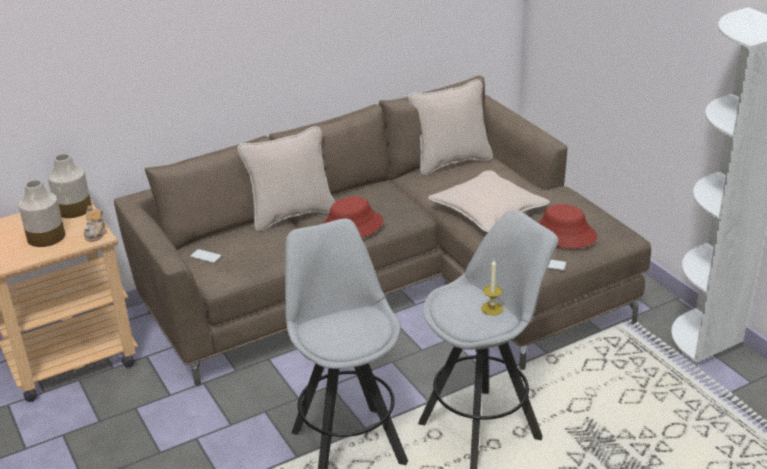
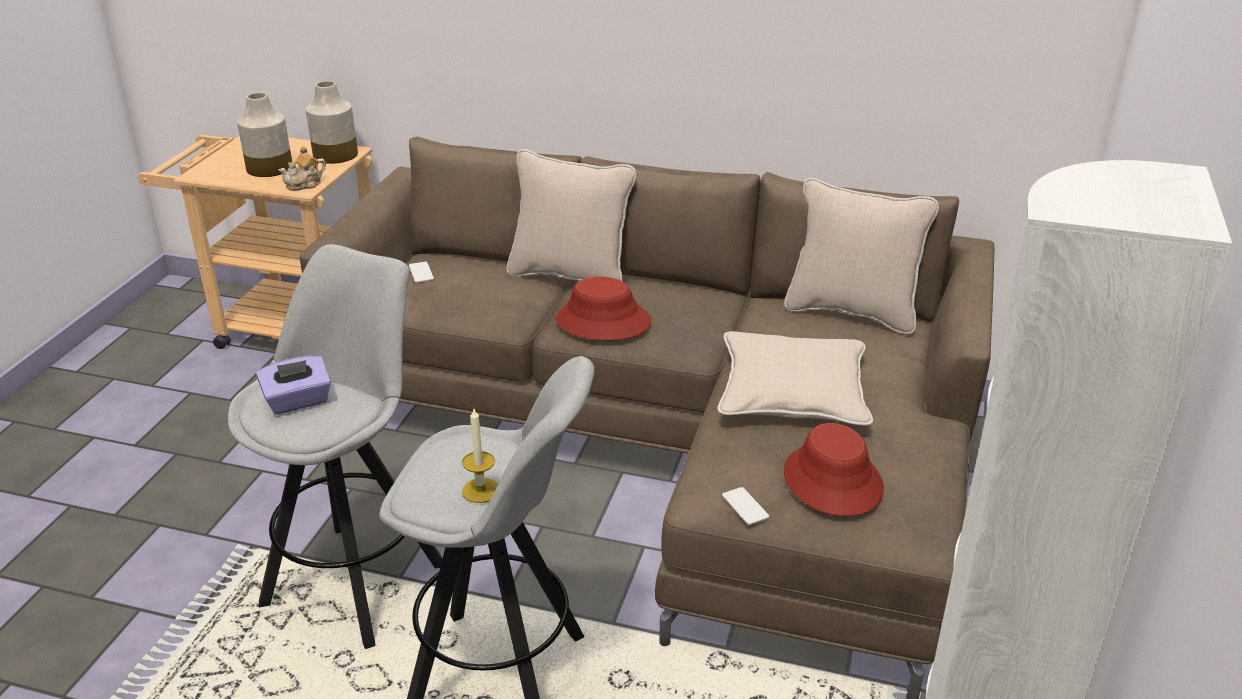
camera: 45 degrees right, 0 degrees up
none -> purple tissue box [256,356,331,415]

